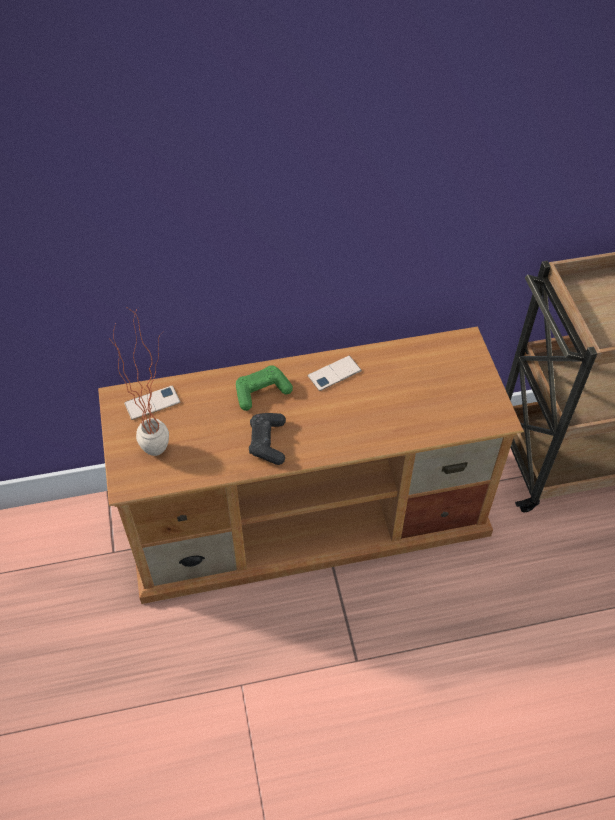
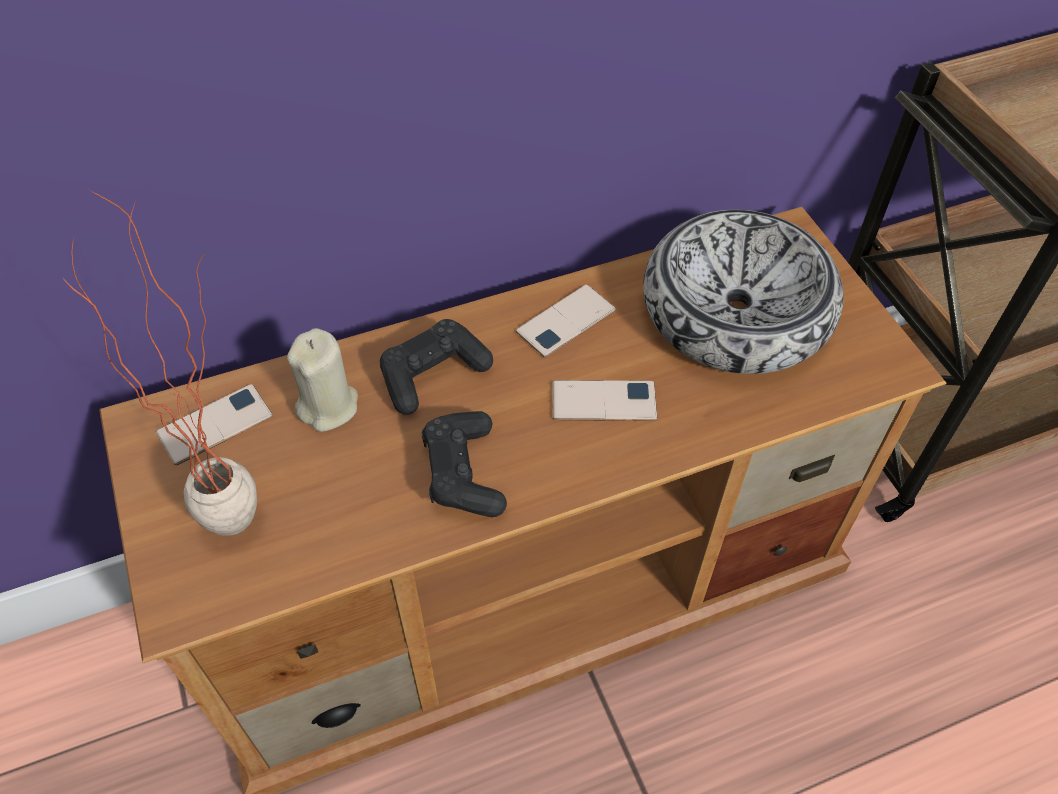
camera: 10 degrees left, 0 degrees up
green game controller [236,365,293,411] -> black game controller [380,319,493,415]
none -> beige candle [287,328,358,432]
none -> phone [552,380,657,421]
none -> bowl [643,209,844,374]

